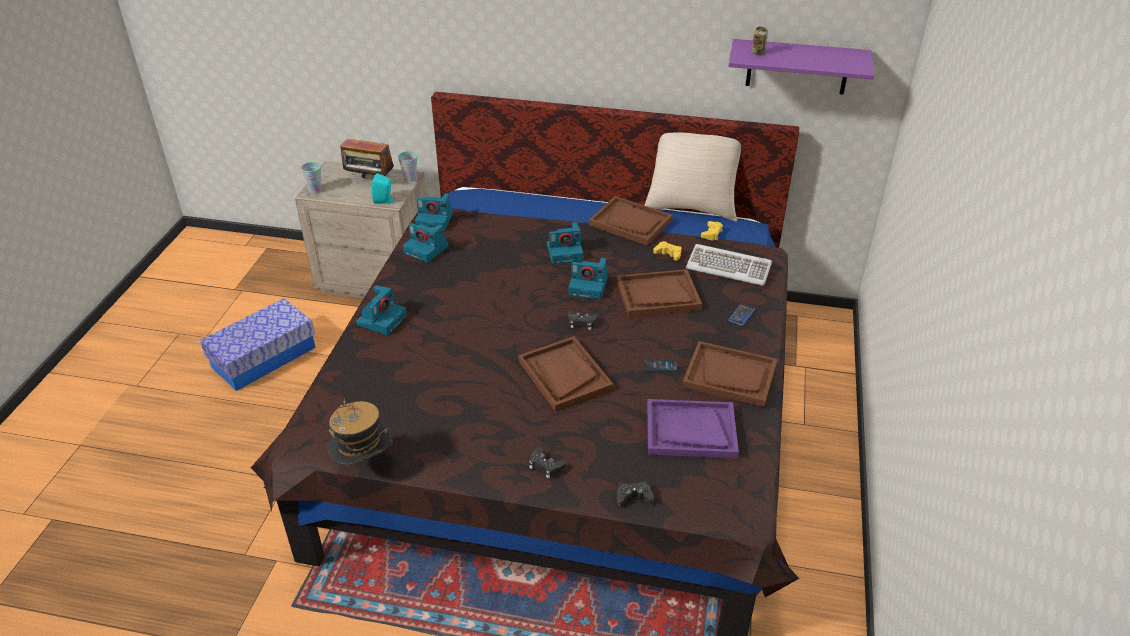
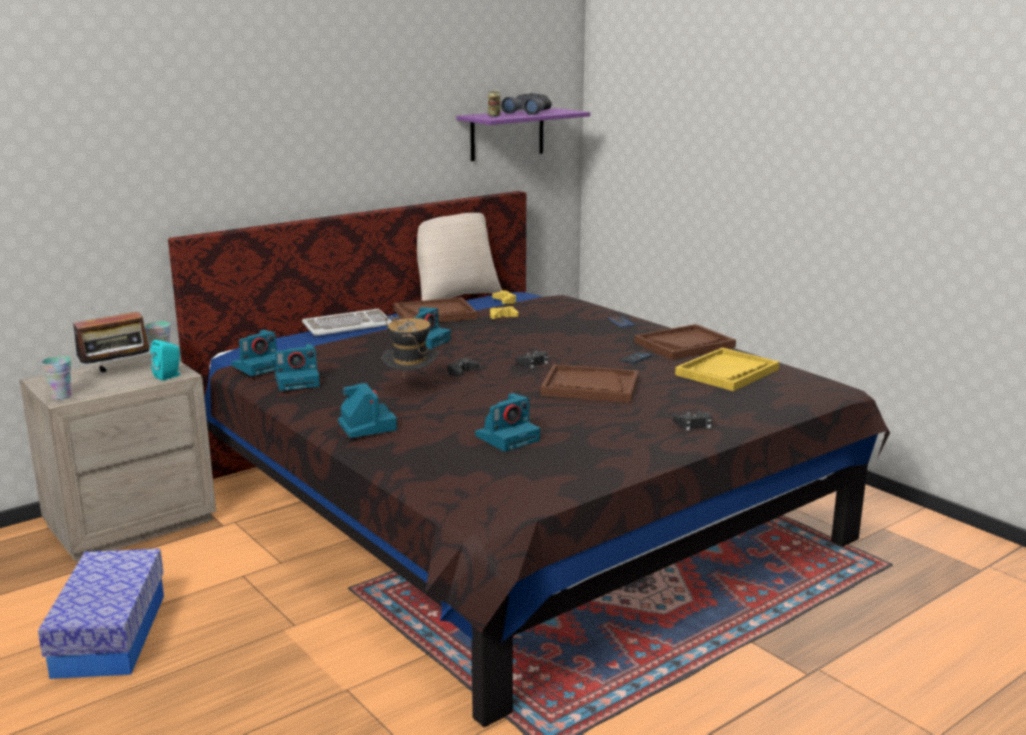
camera: 50 degrees left, 20 degrees down
hat [328,399,393,465] -> hat moved to [381,316,438,375]
camera [568,258,608,299] -> camera moved to [475,393,540,452]
brown tray [616,269,702,317] -> none
black game controller [617,481,654,506] -> black game controller moved to [447,358,479,376]
purple tray [647,399,739,458] -> yellow tray [675,347,780,391]
keyboard [686,244,772,286] -> keyboard moved to [302,309,392,336]
none -> grey binoculars [501,93,552,115]

